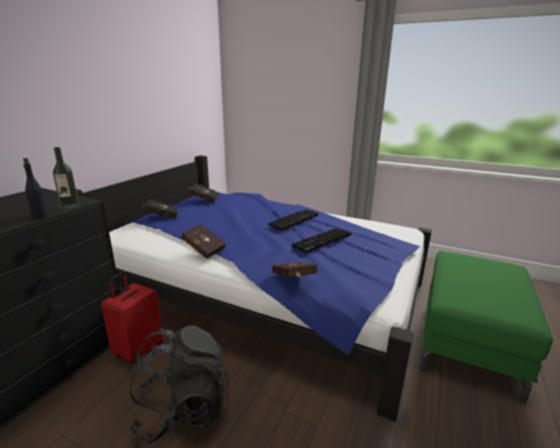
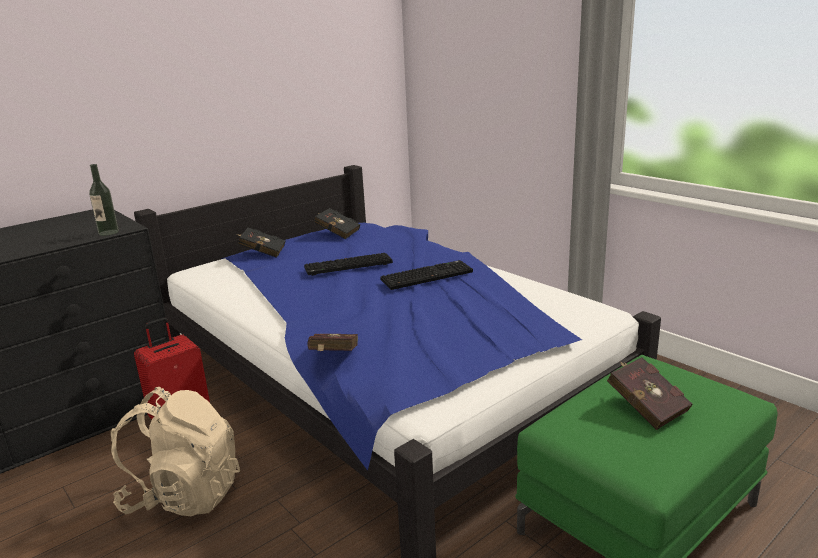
camera: 25 degrees right, 0 degrees up
black bottle [23,158,49,219] -> none
black backpack [128,326,229,443] -> beige backpack [110,387,240,516]
red book [181,224,226,259] -> red book moved to [607,357,692,430]
keyboard [291,228,352,253] -> keyboard moved to [304,253,393,276]

